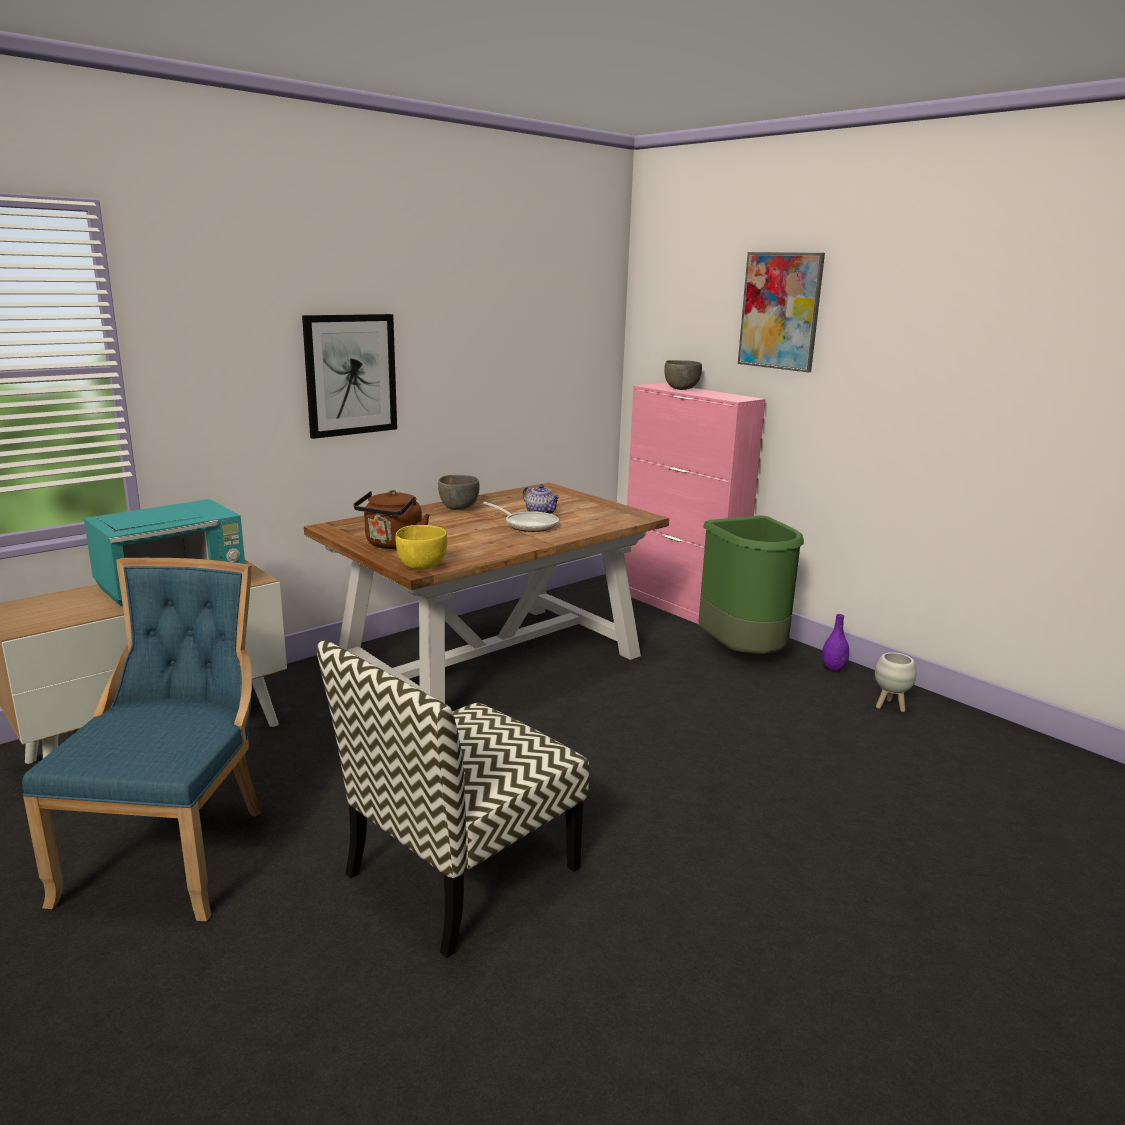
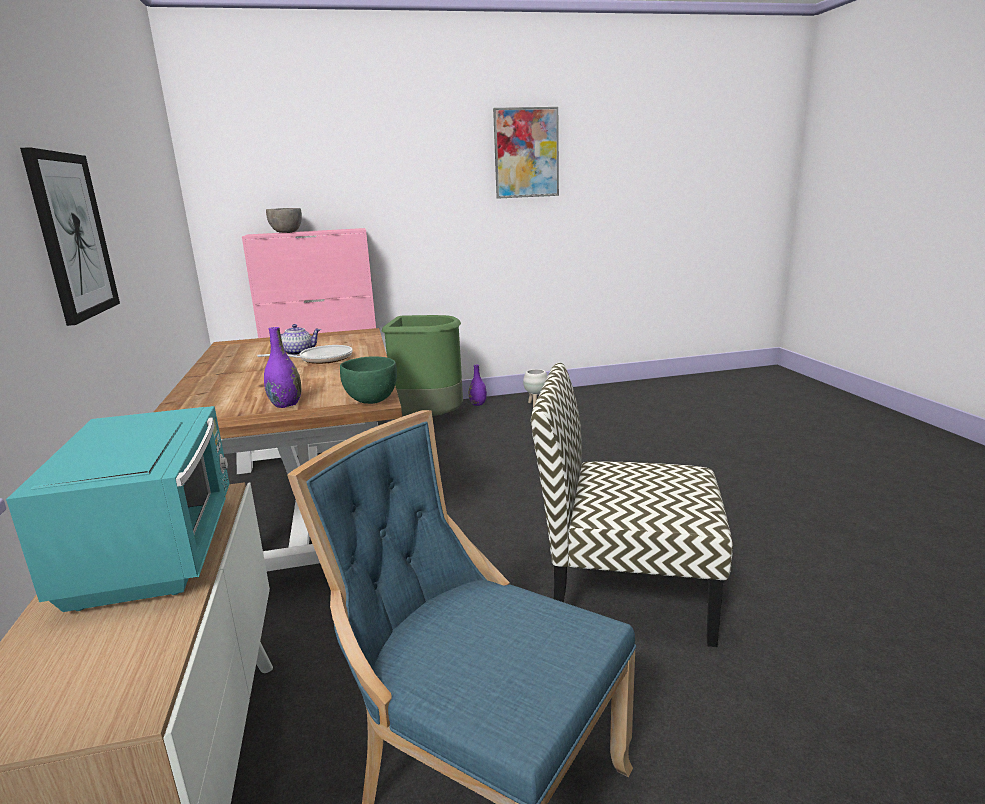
camera: 60 degrees left, 0 degrees up
chair [317,640,589,958] -> chair turned 120 degrees clockwise [531,363,733,647]
brown kettle [353,490,430,549] -> purple vase [264,327,301,408]
yellow bowl [395,525,448,570] -> green bowl [340,356,397,404]
grey bowl [438,475,480,510] -> none
picture [738,252,825,372] -> picture moved to [493,107,559,199]

